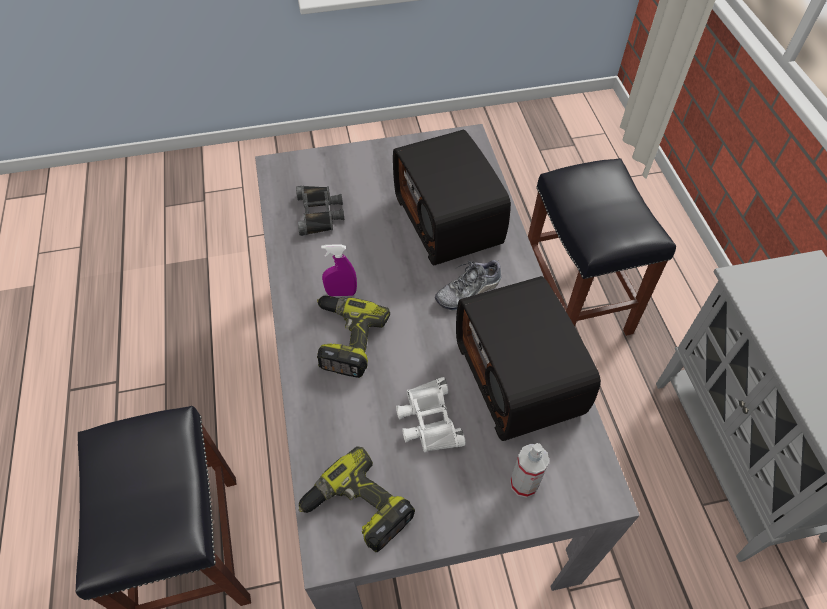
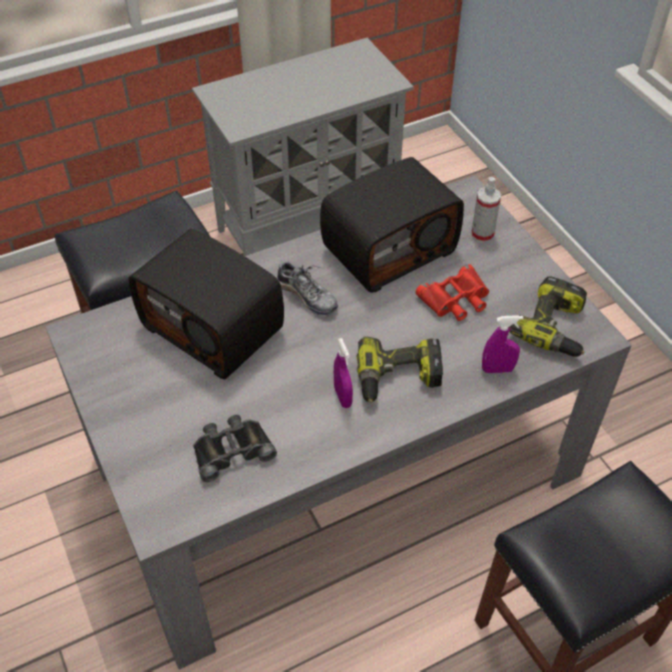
camera: 105 degrees left, 5 degrees down
radio [393,130,511,265] -> radio turned 75 degrees clockwise [128,228,284,379]
white binoculars [396,377,466,452] -> red binoculars [416,264,489,321]
none -> purple spray bottle [482,315,524,373]

